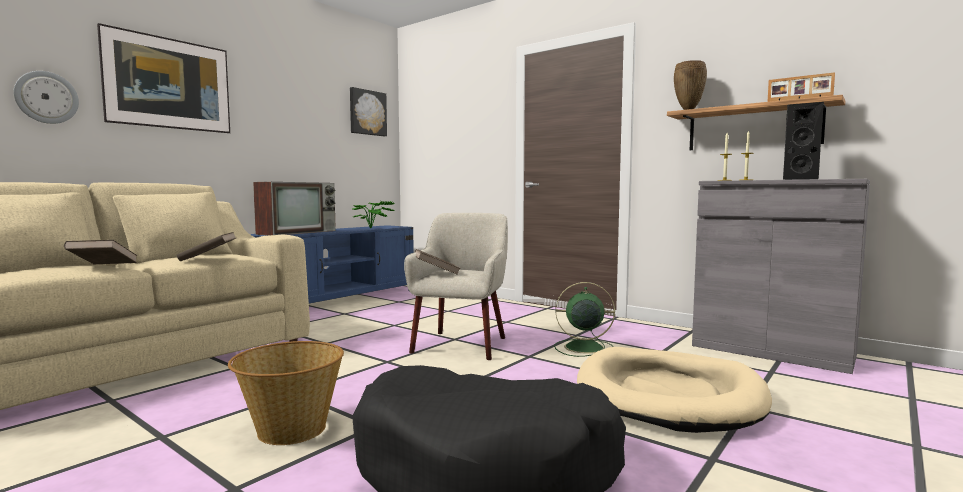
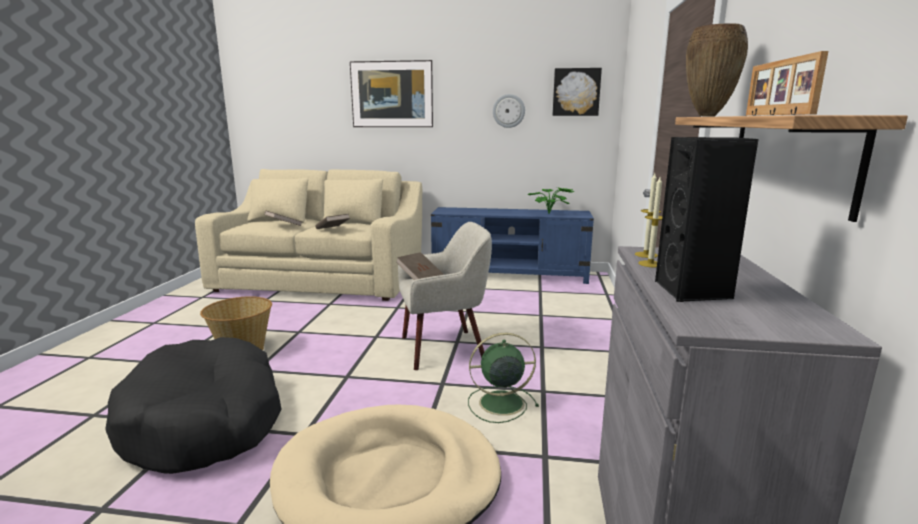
camera: 60 degrees right, 10 degrees up
wall clock [14,71,79,124] -> wall clock moved to [493,94,525,128]
television [253,182,336,236] -> none
green fan [554,282,615,357] -> green fan turned 75 degrees counterclockwise [468,333,539,423]

